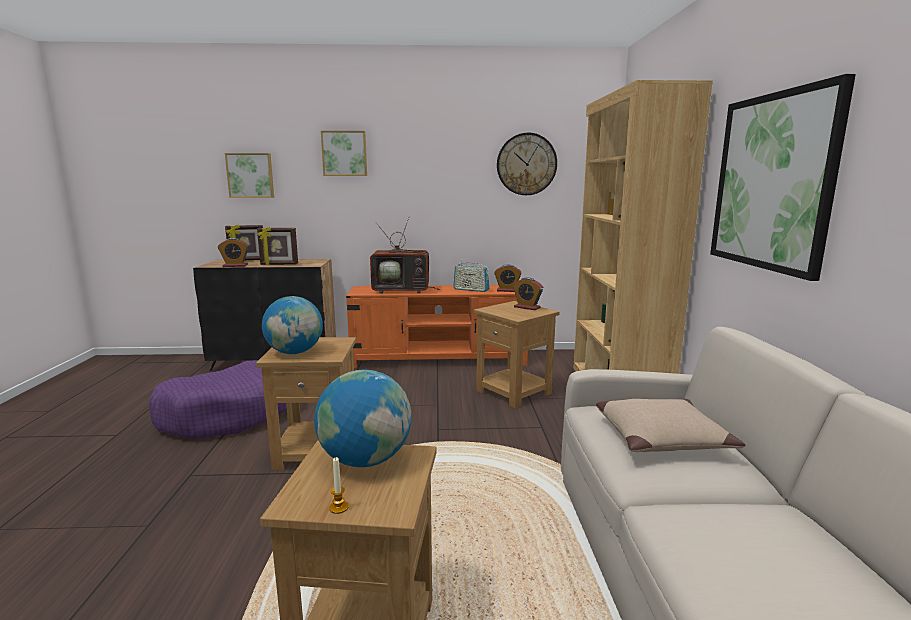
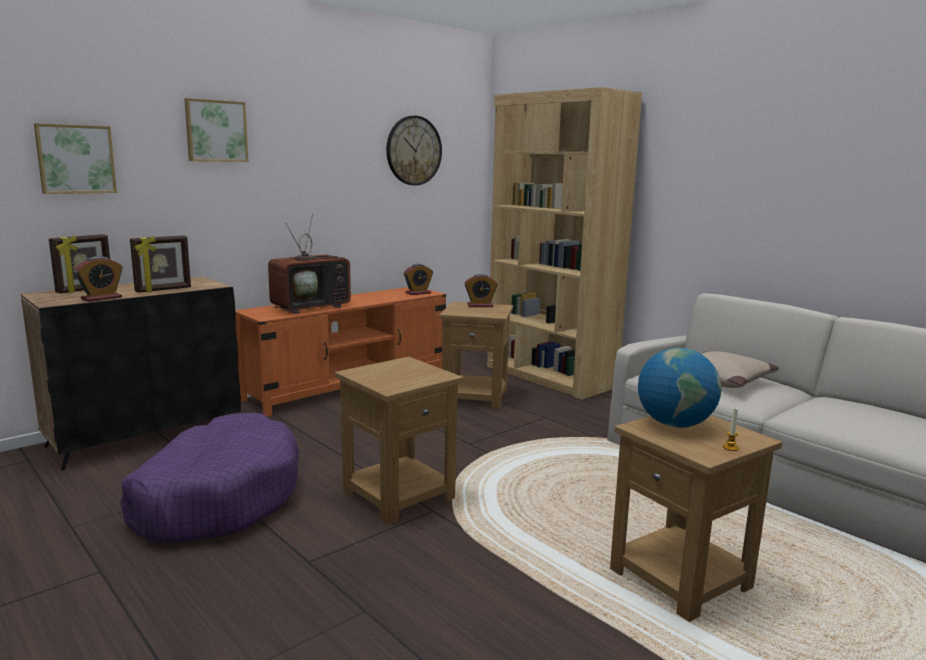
camera: 40 degrees left, 0 degrees up
globe [262,296,323,354] -> none
radio [453,259,490,292] -> none
picture [710,74,856,281] -> none

